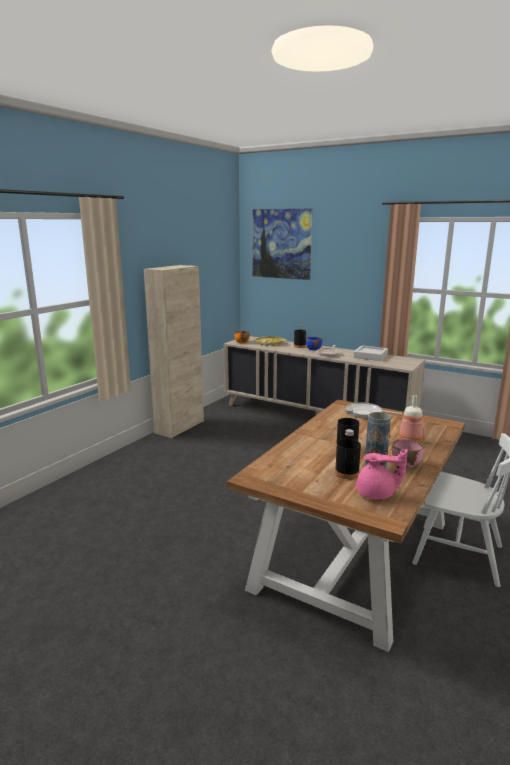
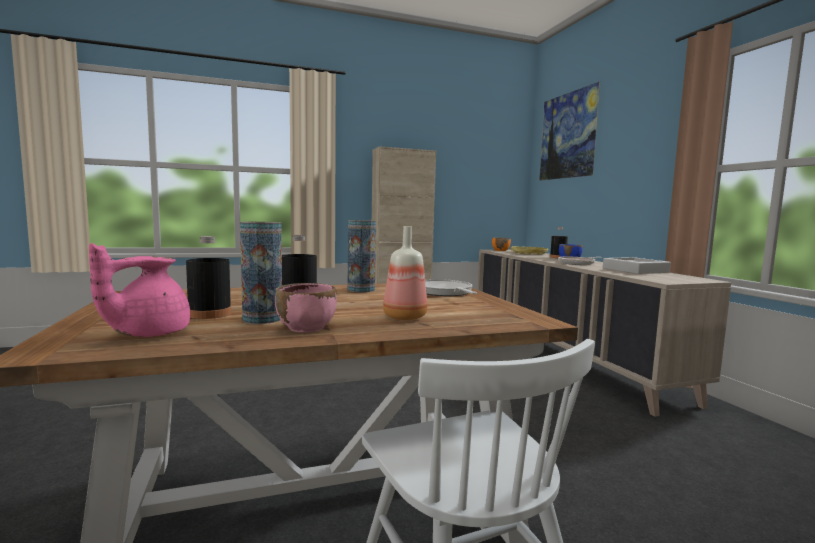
camera: 40 degrees right, 10 degrees down
pink teapot [356,449,407,499] -> pink teapot turned 75 degrees clockwise [89,243,190,337]
none -> vase [348,220,376,292]

